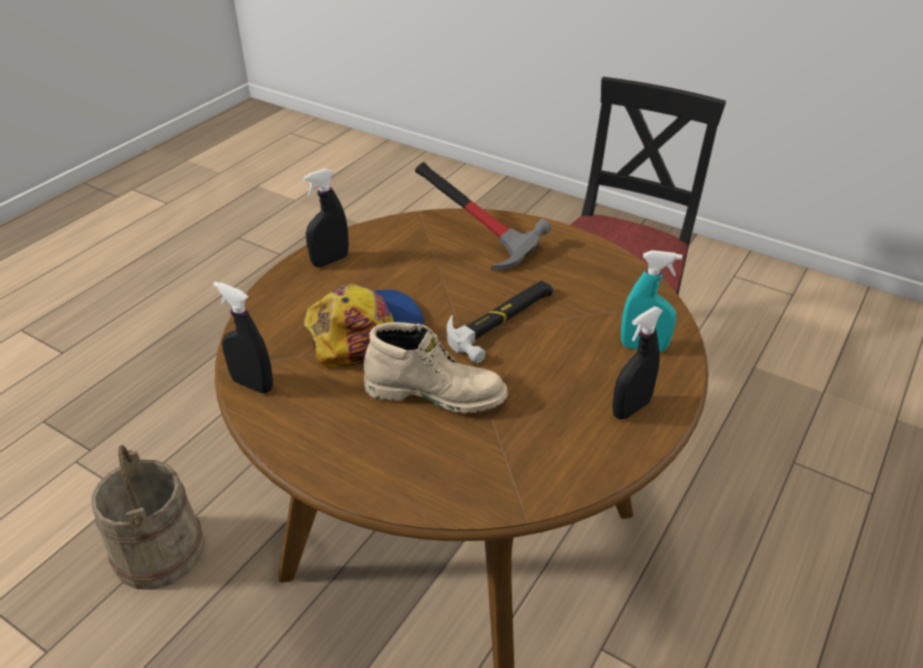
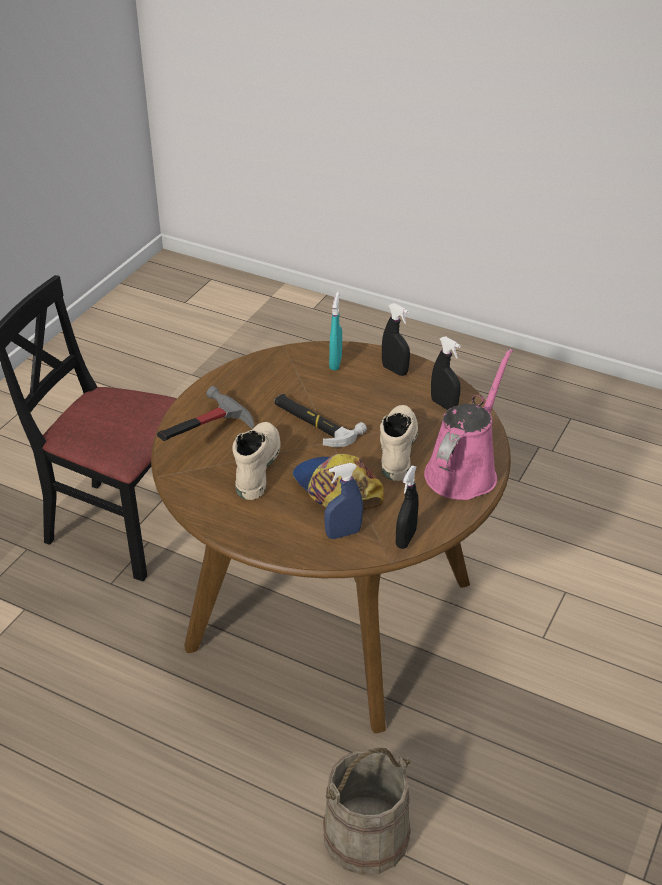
camera: 95 degrees left, 0 degrees up
black spray bottle [303,169,349,267] -> black spray bottle moved to [431,336,461,410]
none -> beige boot [232,422,281,500]
none -> blue spray bottle [324,463,363,539]
none -> pink watering can [424,348,513,500]

